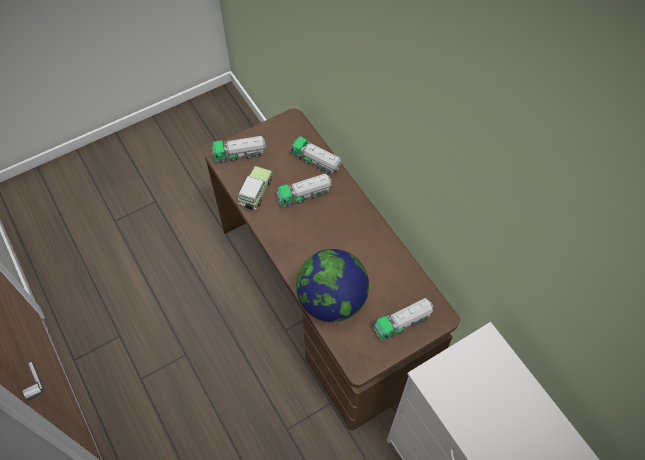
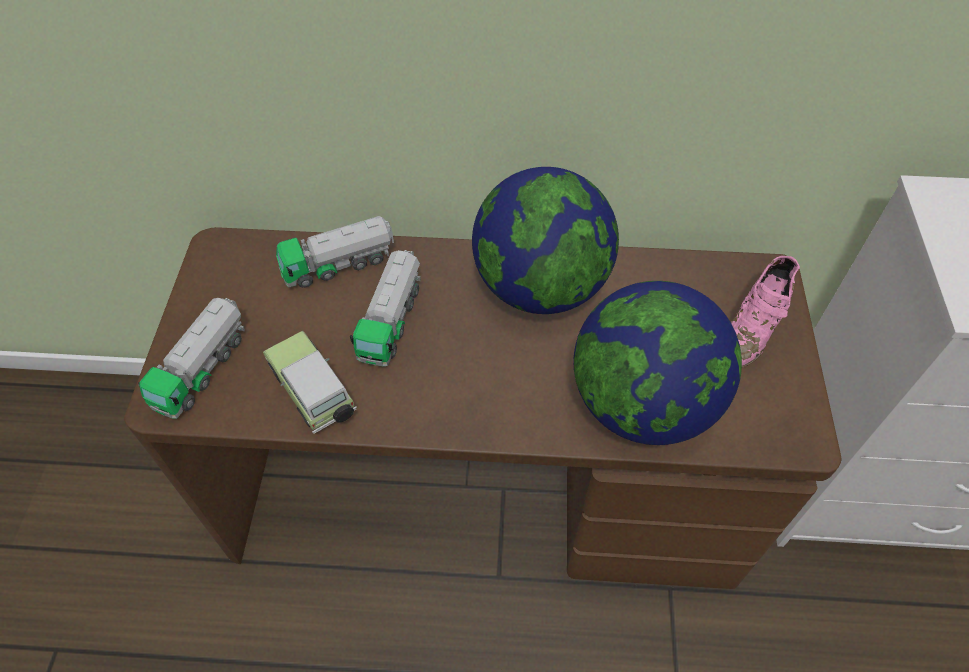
camera: 55 degrees left, 5 degrees down
toy truck [374,298,434,341] -> pink shoe [731,256,800,368]
none -> globe [472,167,619,314]

